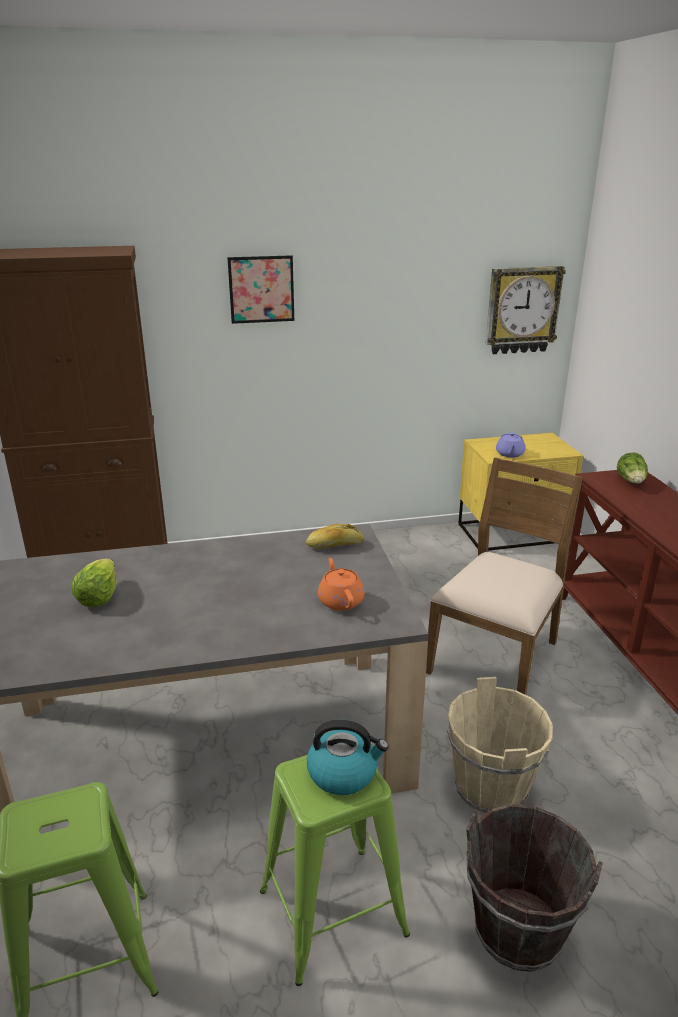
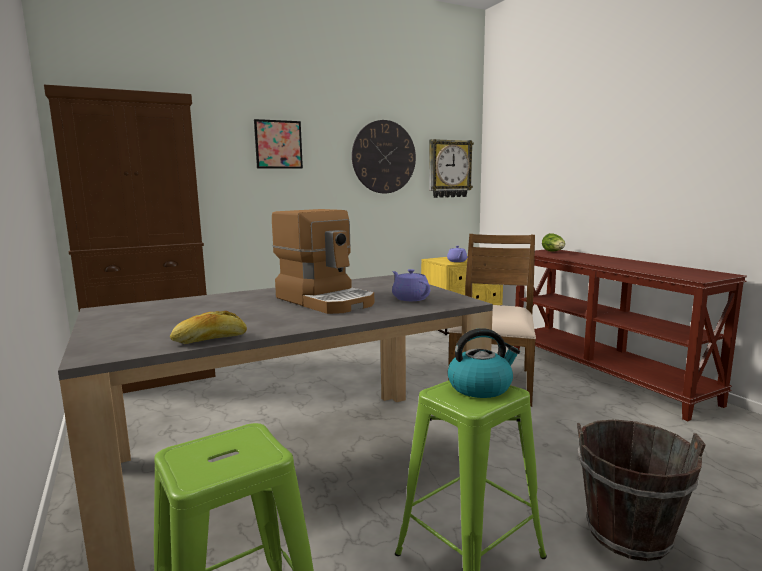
camera: 15 degrees left, 15 degrees down
lettuce [72,558,117,607] -> none
bread [306,524,364,549] -> bread moved to [170,311,247,344]
orange teapot [318,558,364,611] -> purple teapot [392,269,430,301]
beige bucket [447,677,553,814] -> none
none -> coffee machine [272,209,374,314]
none -> wall clock [352,120,416,193]

